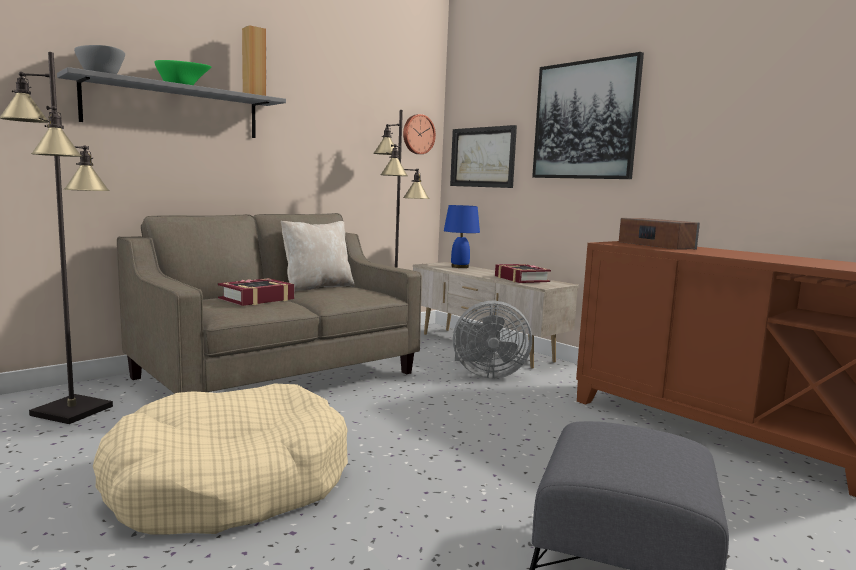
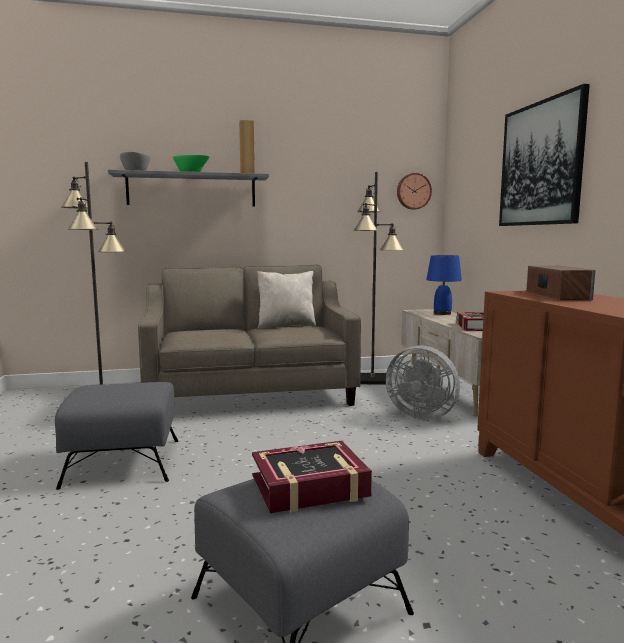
camera: 30 degrees right, 0 degrees up
beige dog bed [93,384,348,534] -> grey ottoman [55,382,178,490]
book [218,278,294,306] -> book moved to [252,441,372,513]
picture [450,125,517,188] -> none

